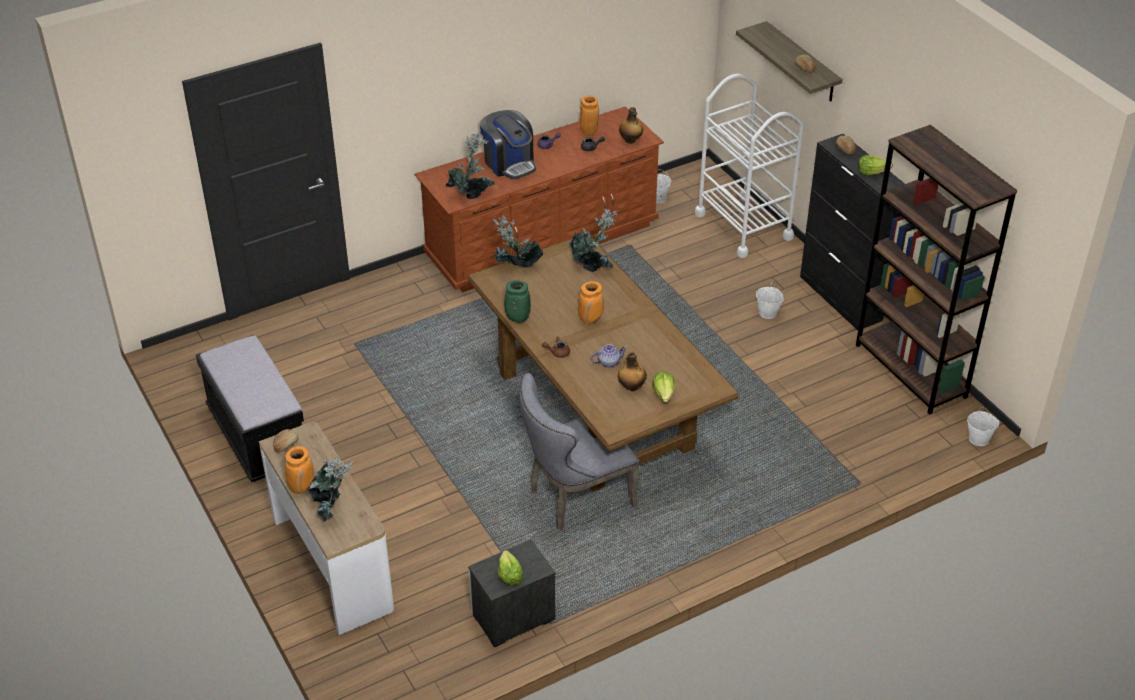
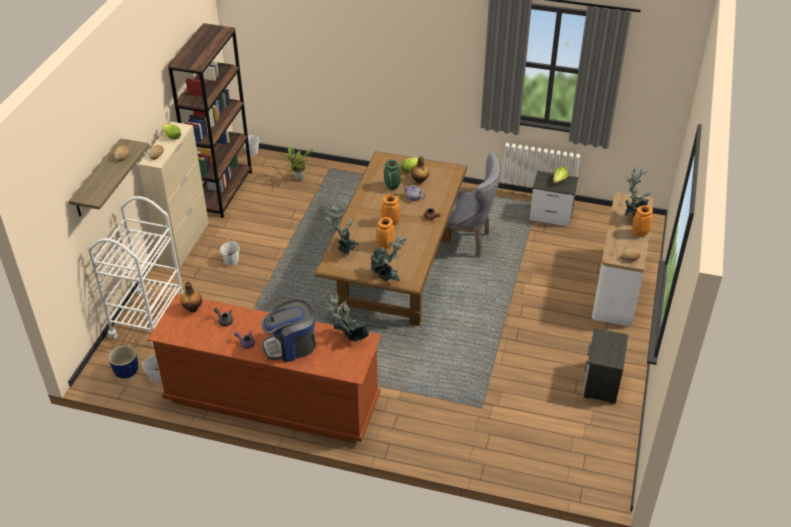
camera: 135 degrees left, 0 degrees up
black bench [196,335,304,482] -> nightstand [582,328,628,404]
coffee machine [480,110,536,179] -> coffee machine turned 120 degrees counterclockwise [261,299,315,363]
green vase [504,280,531,323] -> green vase moved to [384,160,401,190]
orange vase [580,96,599,135] -> orange vase moved to [376,217,395,249]
black cabinet [800,134,905,330] -> beige cabinet [138,122,209,268]
none -> blue planter [109,346,138,379]
none -> potted plant [280,146,313,181]

